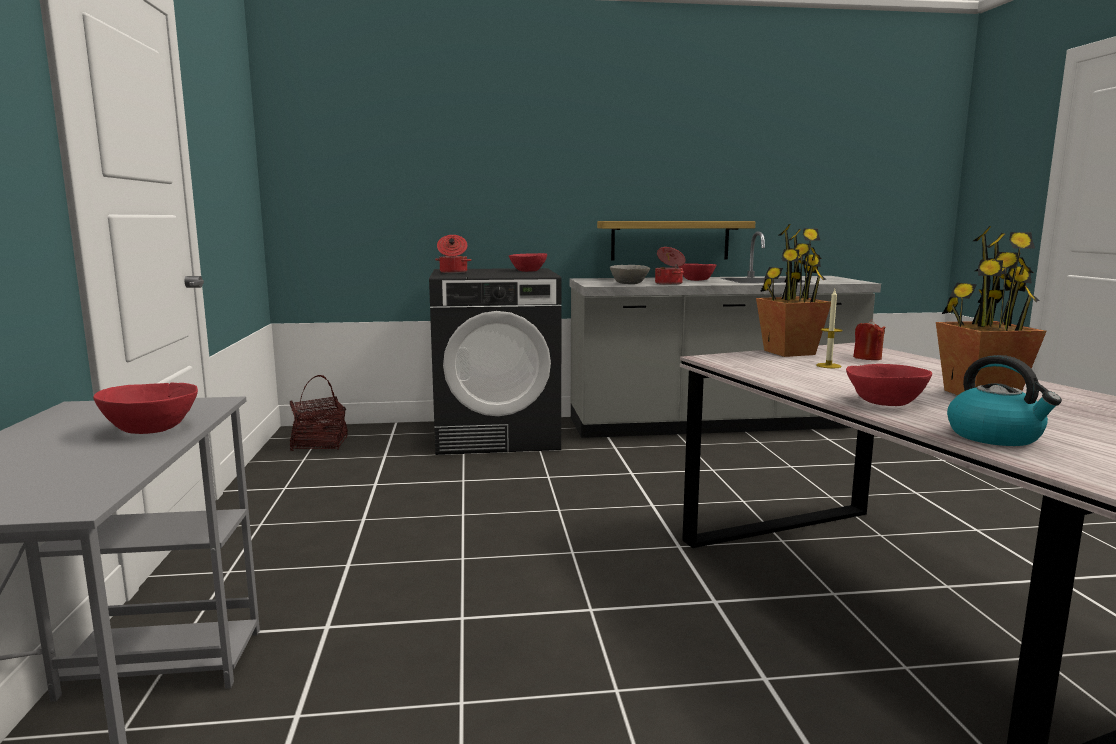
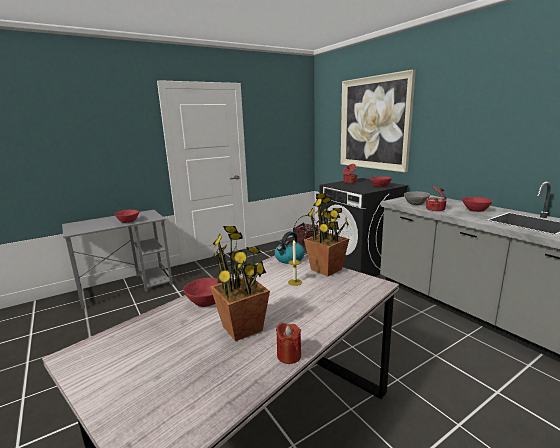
camera: 65 degrees right, 5 degrees up
shelf [597,221,755,260] -> none
red candle [853,319,886,360] -> red candle moved to [276,323,301,364]
kettle [947,355,1062,446] -> kettle moved to [275,231,305,264]
none -> picture [341,69,416,172]

